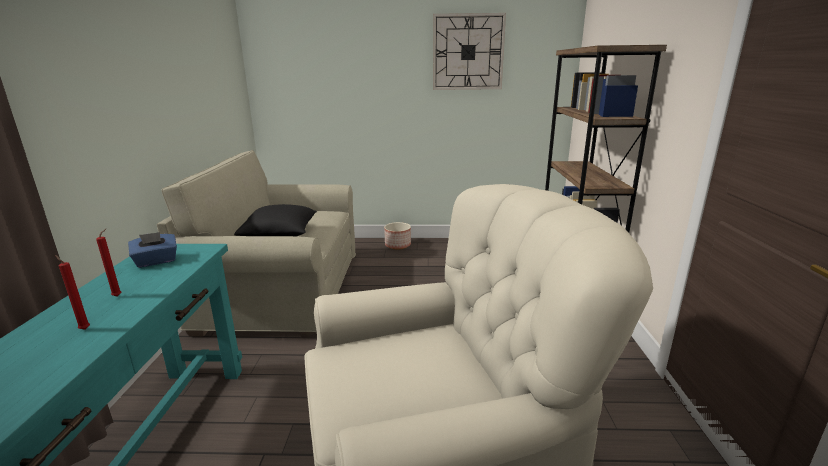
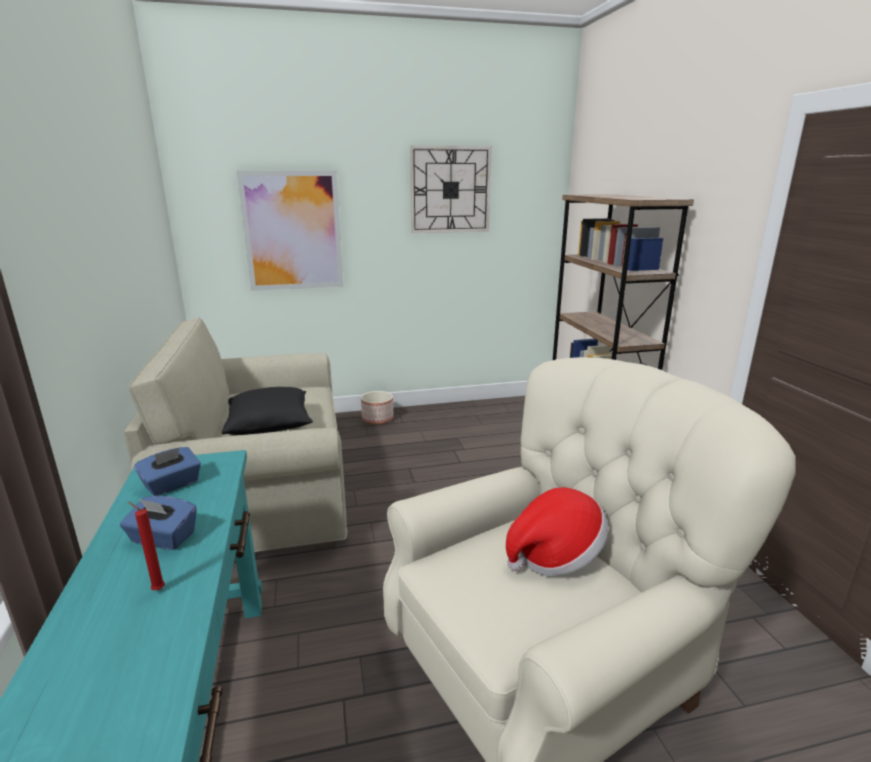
camera: 15 degrees left, 0 degrees up
red candle [96,228,121,297] -> blue tissue box [120,496,197,550]
none -> picture [237,170,343,291]
none -> hat [506,487,608,576]

